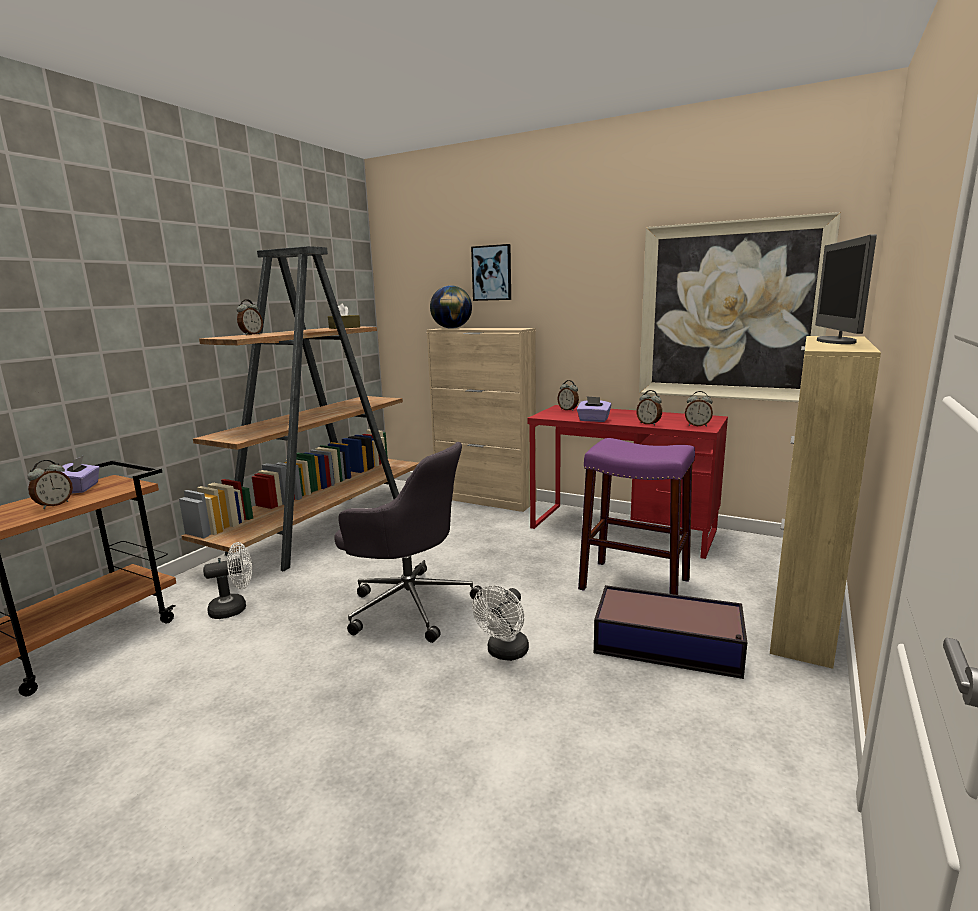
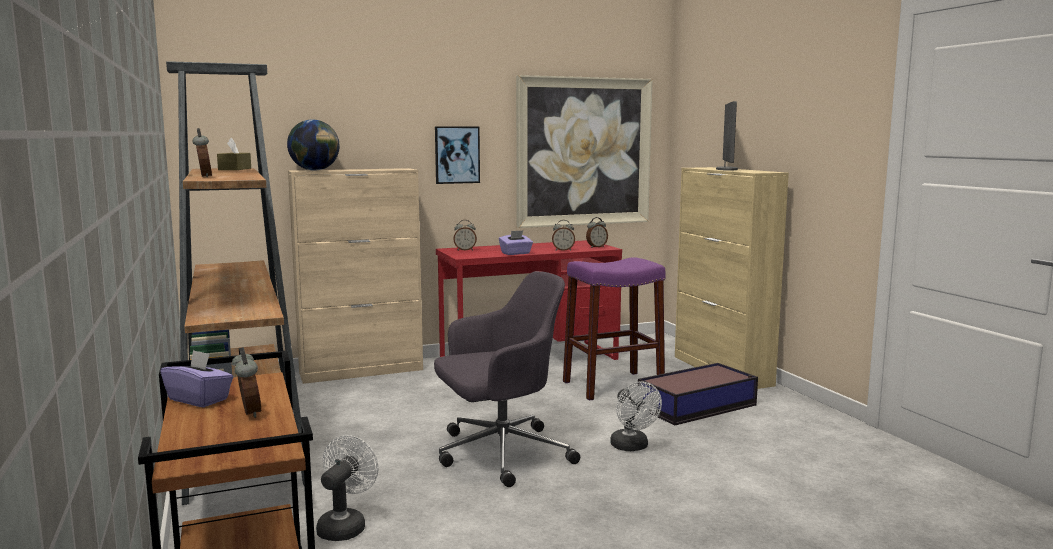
camera: 50 degrees left, 5 degrees down
picture [471,244,511,301] -> picture moved to [435,126,480,184]
monitor [815,234,877,344] -> monitor turned 135 degrees counterclockwise [716,101,738,171]

